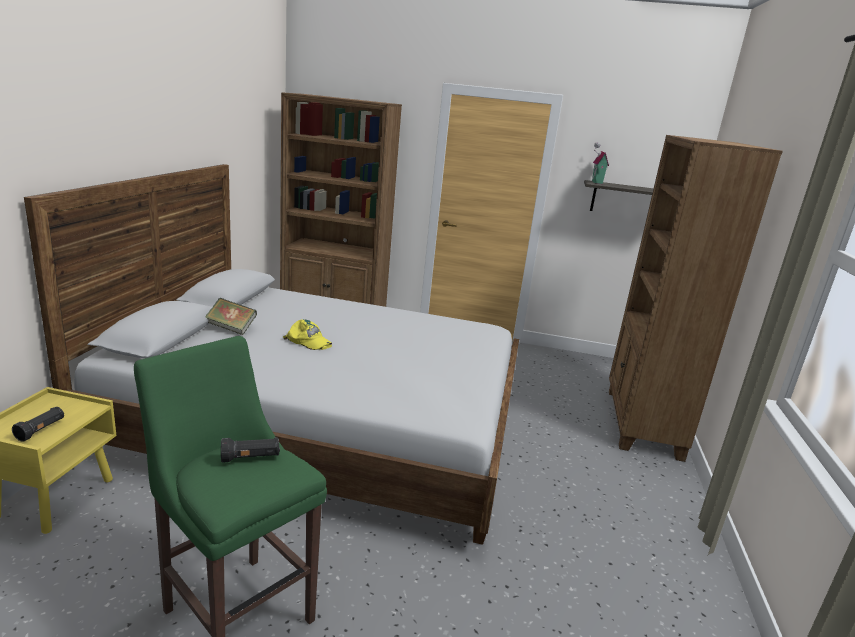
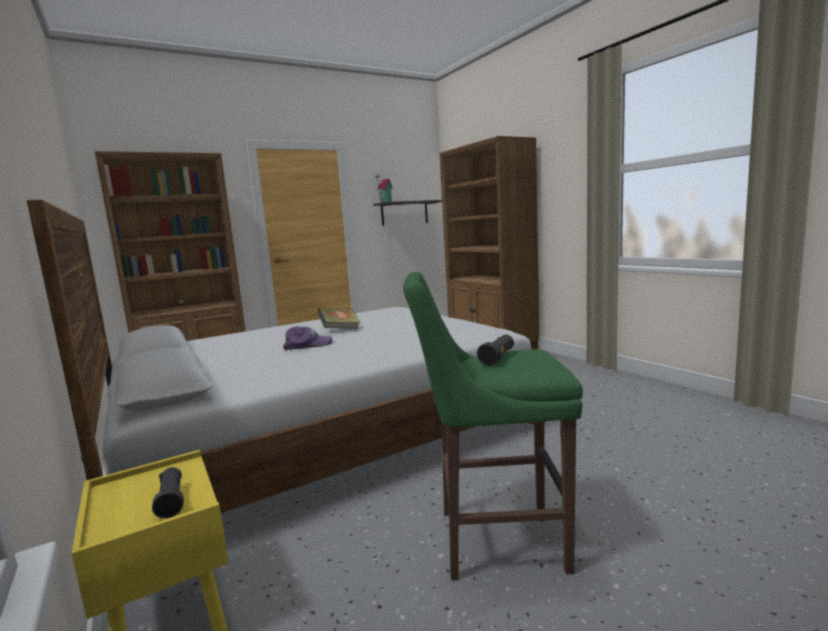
camera: 40 degrees left, 10 degrees down
book [205,298,257,335] -> book moved to [317,308,361,329]
yellow cap [283,319,332,350] -> purple cap [283,326,333,350]

